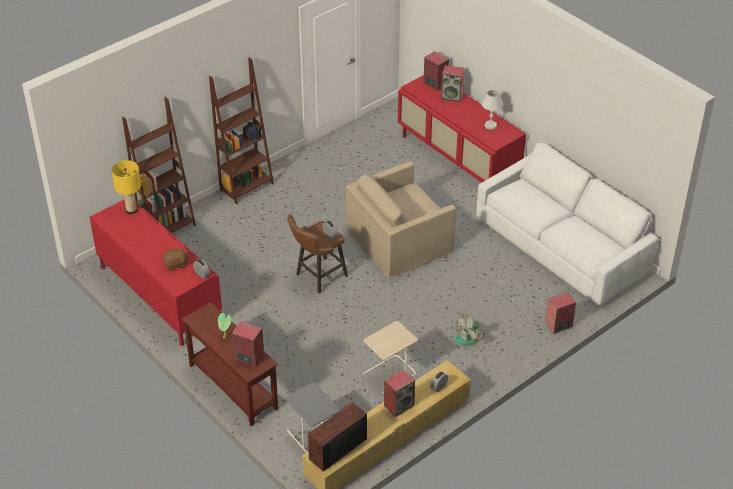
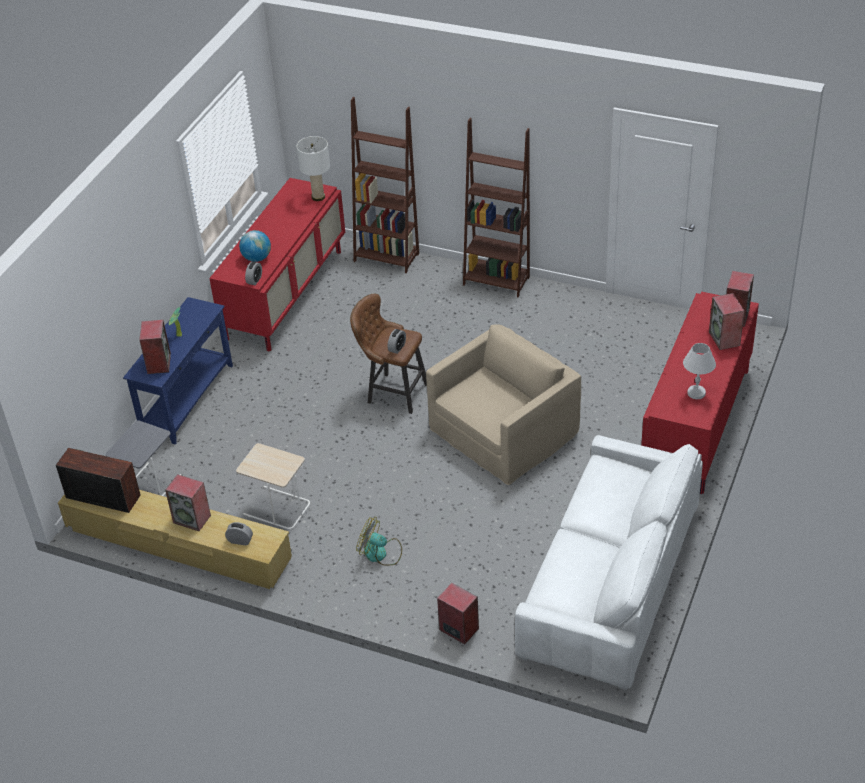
camera: 65 degrees right, 0 degrees up
yellow table lamp [111,160,141,214] -> white table lamp [296,136,330,201]
brown plush toy [163,246,189,271] -> globe [239,230,271,262]
brown console table [181,302,278,426] -> blue console table [123,297,233,445]
beige armchair [346,161,456,279] -> beige armchair turned 105 degrees clockwise [426,324,581,485]

